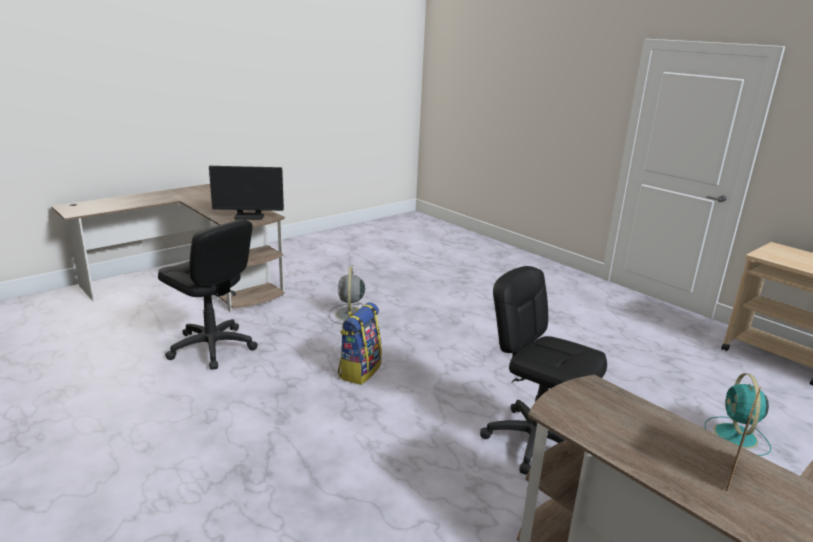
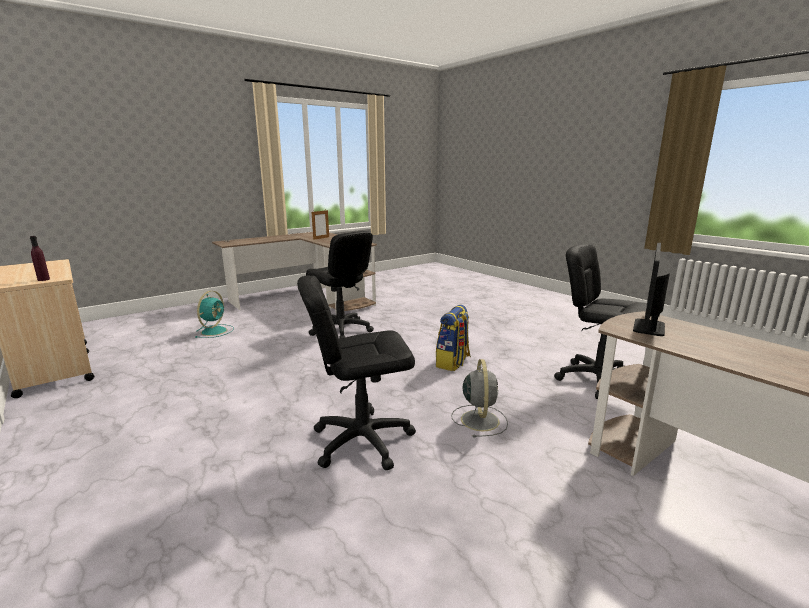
camera: 175 degrees left, 5 degrees down
monitor [209,166,284,220] -> monitor turned 60 degrees counterclockwise [633,243,670,336]
none -> purple bottle [30,236,50,281]
none -> black office chair [297,276,416,470]

